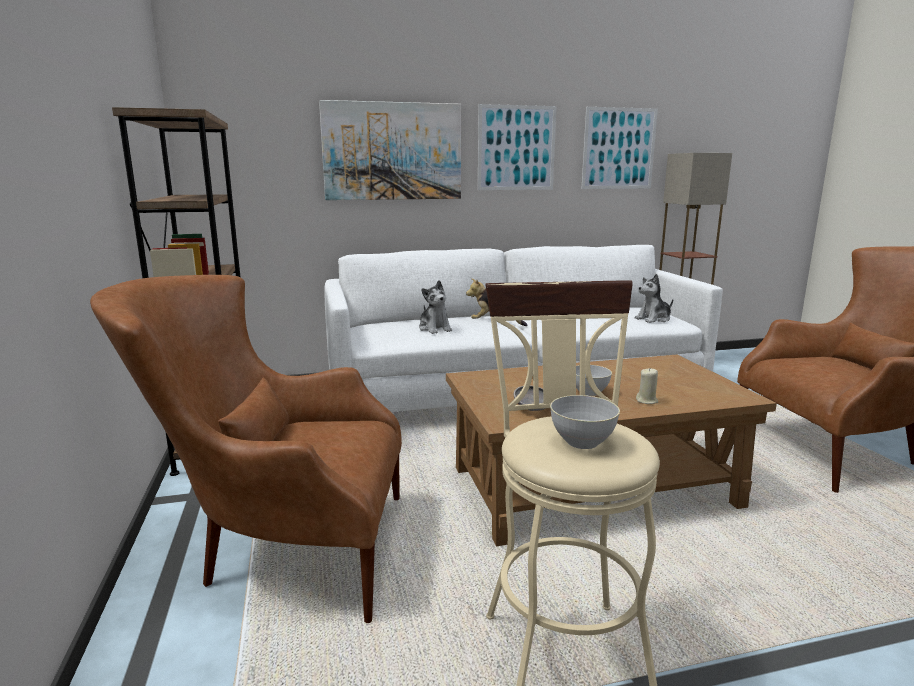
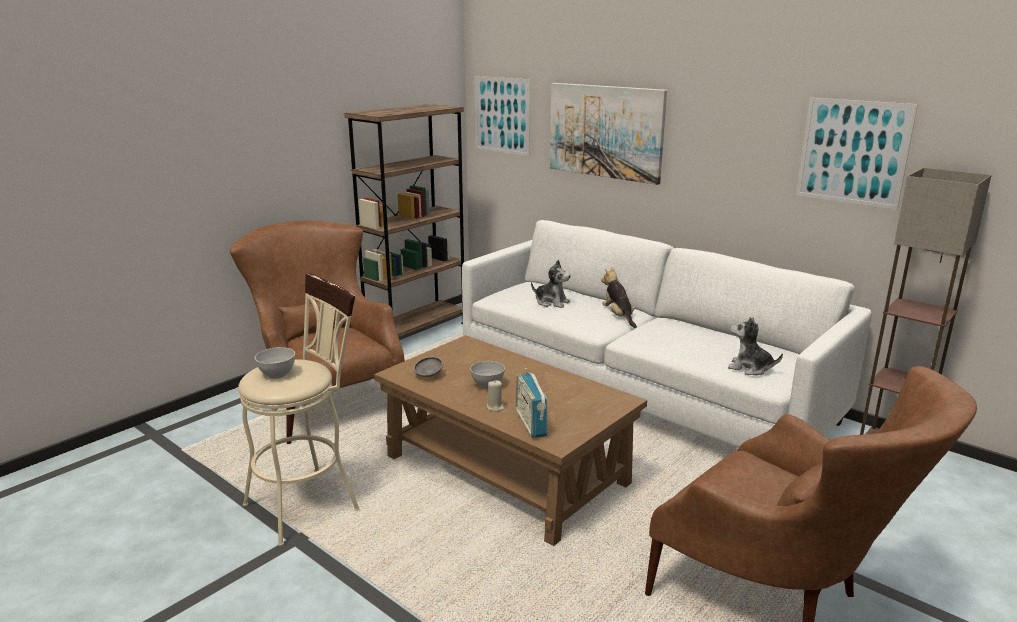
camera: 55 degrees right, 5 degrees up
plush toy [419,280,452,334] -> plush toy turned 90 degrees counterclockwise [531,260,571,308]
picture [478,104,557,190] -> picture moved to [475,76,531,156]
none -> radio [515,368,547,438]

